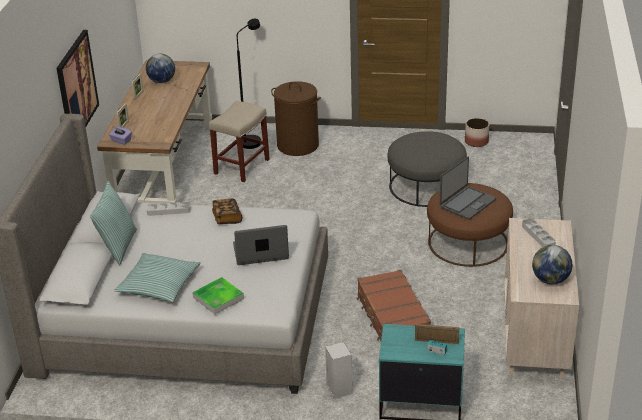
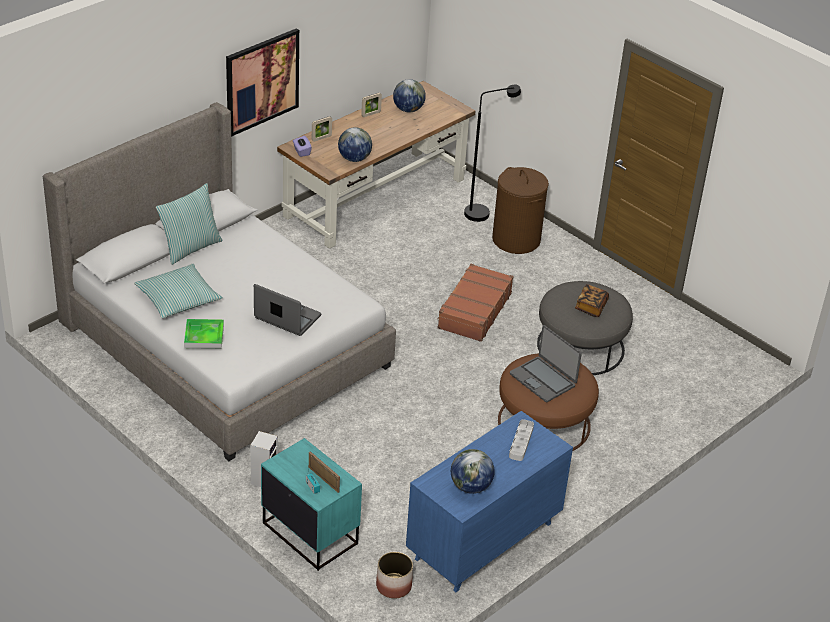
camera: 35 degrees right, 5 degrees up
grey tray [147,202,191,216] -> none
beige stool [209,101,270,182] -> none
book [212,198,242,224] -> book moved to [575,284,609,317]
brown suitcase [357,270,431,341] -> brown suitcase moved to [437,264,514,342]
laptop [440,156,496,220] -> laptop turned 60 degrees clockwise [510,325,582,402]
planter [465,118,489,147] -> planter moved to [376,552,413,598]
beige dresser [505,218,579,378] -> blue dresser [406,411,573,592]
none -> globe [338,127,372,162]

